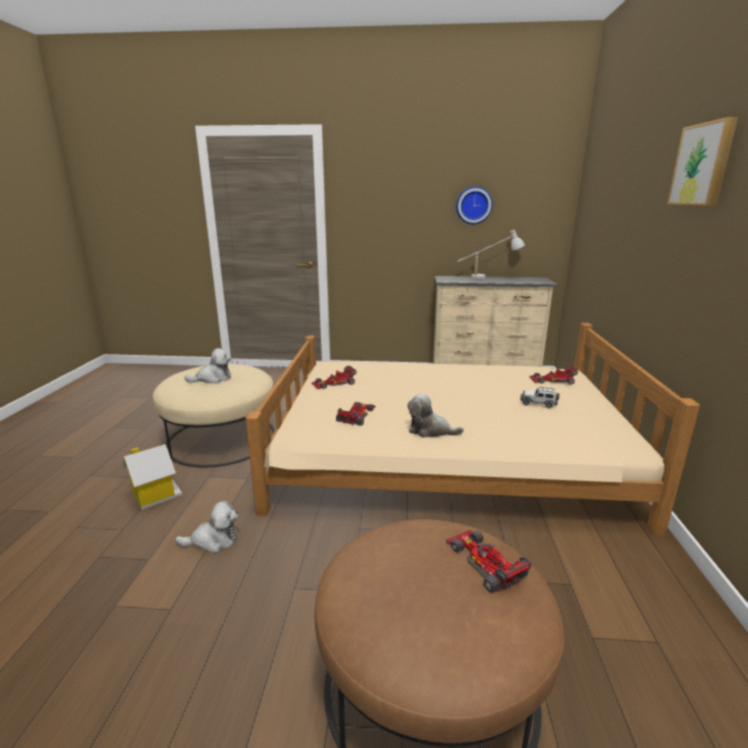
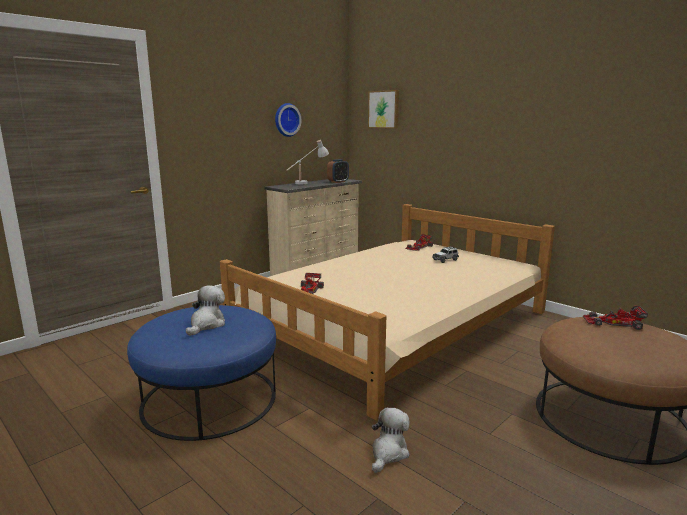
camera: 50 degrees left, 5 degrees down
toy house [123,444,182,510] -> none
beige ottoman [153,364,275,467] -> blue ottoman [127,305,276,441]
toy car [336,402,376,426] -> none
plush toy [407,393,464,438] -> none
picture [667,117,738,206] -> picture moved to [368,90,399,129]
none -> alarm clock [327,159,349,183]

